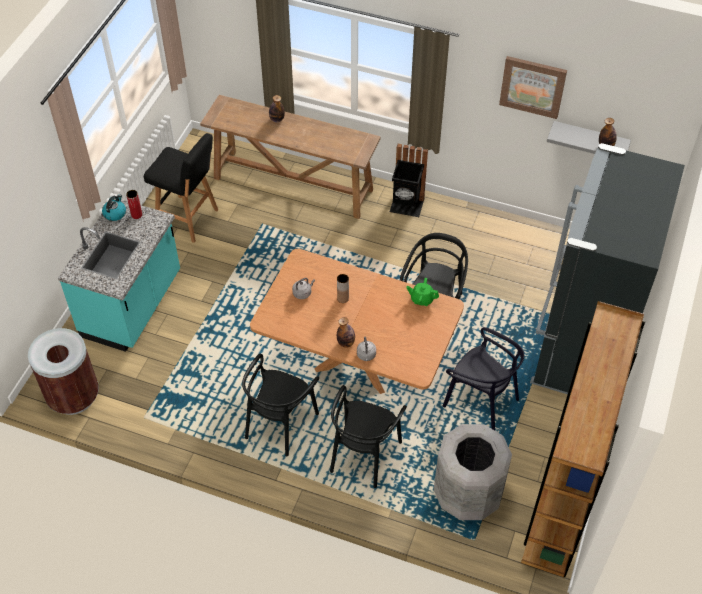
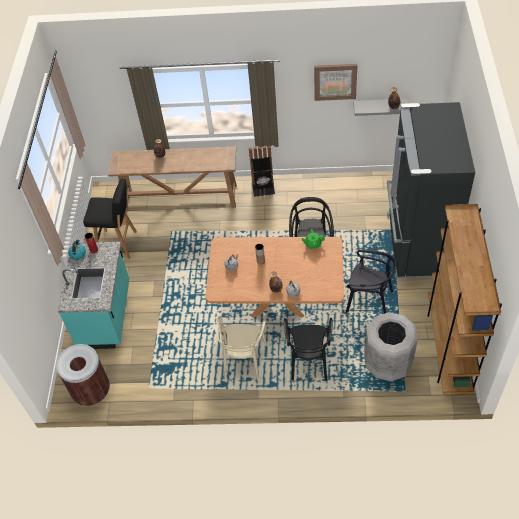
camera: 15 degrees left, 0 degrees up
black chair [242,354,319,456] -> beige chair [216,316,267,380]

